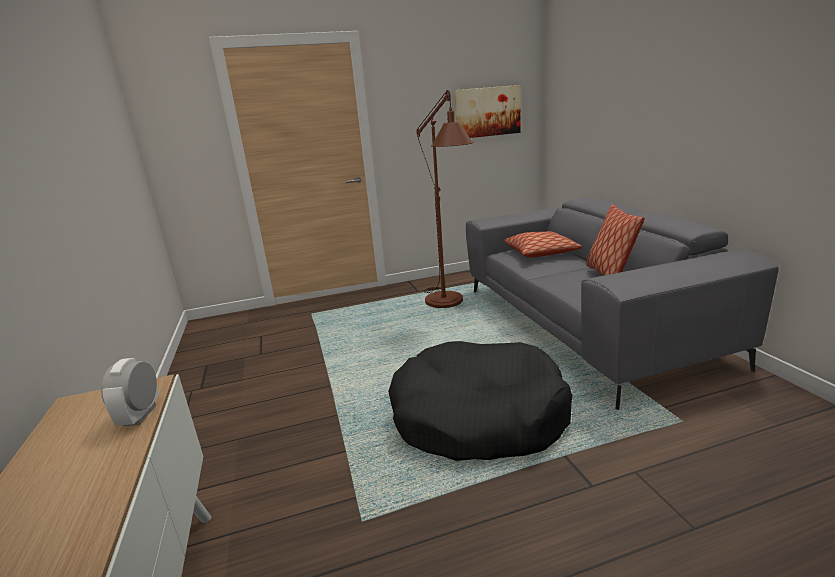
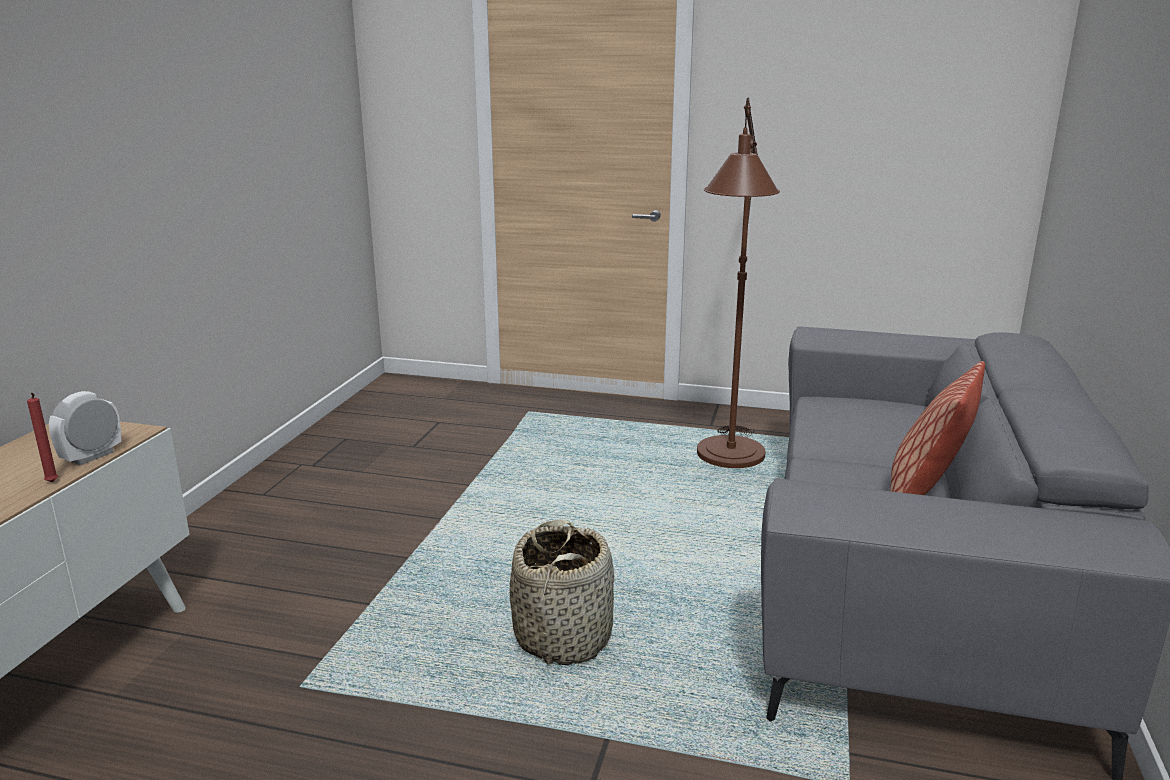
camera: 30 degrees right, 0 degrees up
black dog bed [388,341,572,461] -> basket [510,519,614,665]
picture [454,85,520,138] -> none
pillow [504,231,582,258] -> none
none -> red candle [27,393,58,482]

